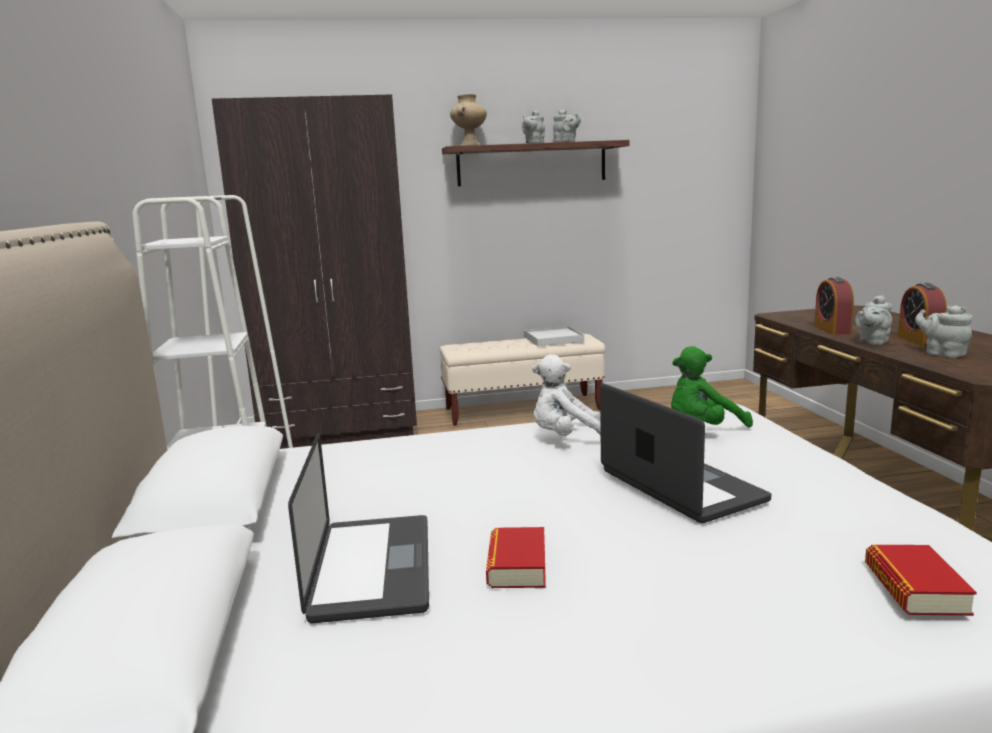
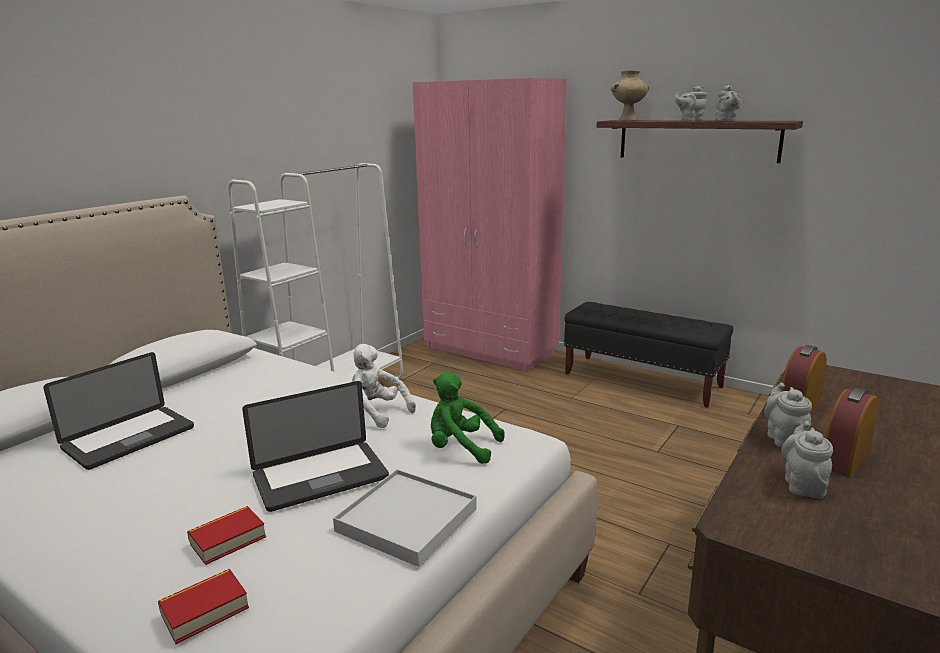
camera: 45 degrees right, 5 degrees up
brown wardrobe [212,94,417,449] -> pink wardrobe [413,78,567,372]
beige bench [440,334,605,425] -> black bench [564,302,733,407]
book [486,527,546,588] -> book moved to [187,506,266,565]
white tray [524,326,584,346] -> white tray moved to [333,469,477,567]
laptop [600,383,771,523] -> laptop turned 45 degrees clockwise [242,381,389,512]
grey teapot [855,295,892,345] -> grey teapot turned 90 degrees clockwise [764,383,812,447]

